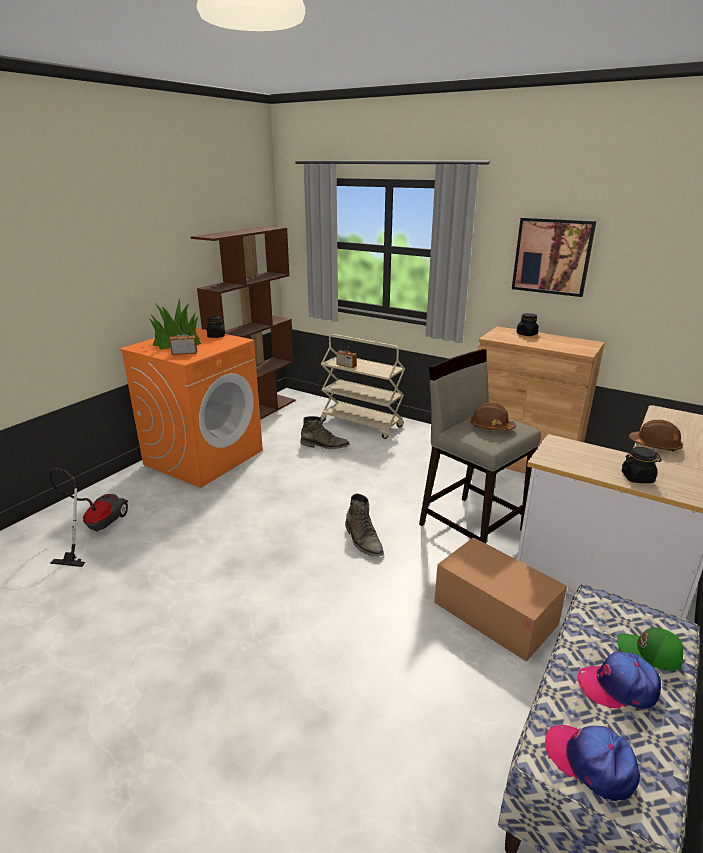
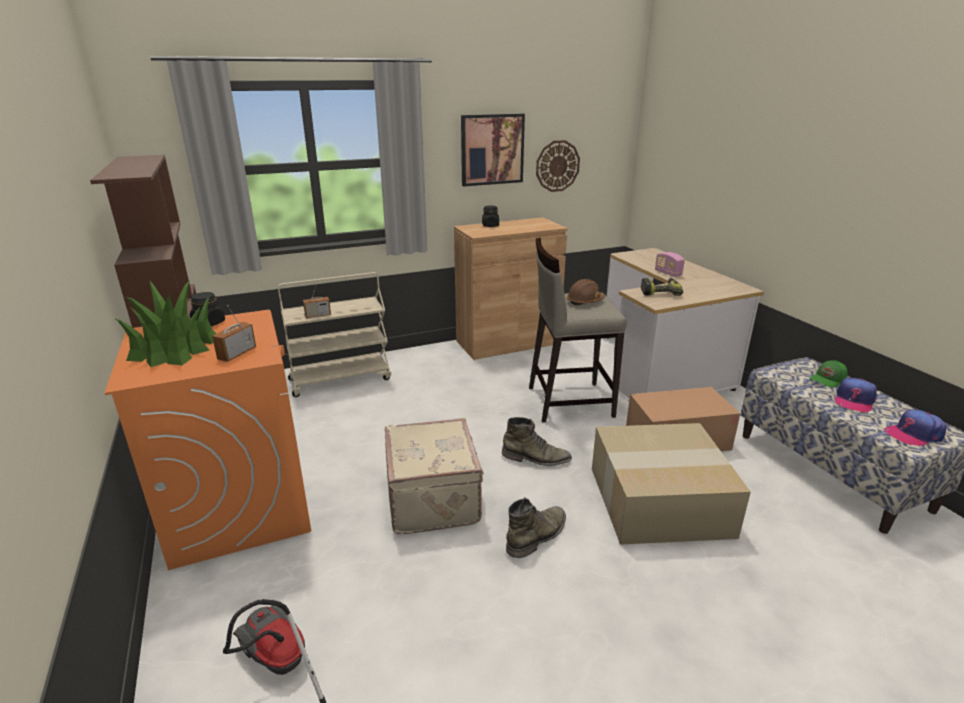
camera: 55 degrees left, 0 degrees up
green boot [300,416,350,449] -> green boot moved to [506,498,566,558]
black jar [621,447,661,483] -> none
brown hard hat [629,420,683,451] -> radio [655,252,685,277]
none -> beige suitcase [385,418,484,534]
none -> wall clock [536,140,580,192]
none -> cardboard box [592,423,751,545]
none -> power drill [641,278,683,296]

